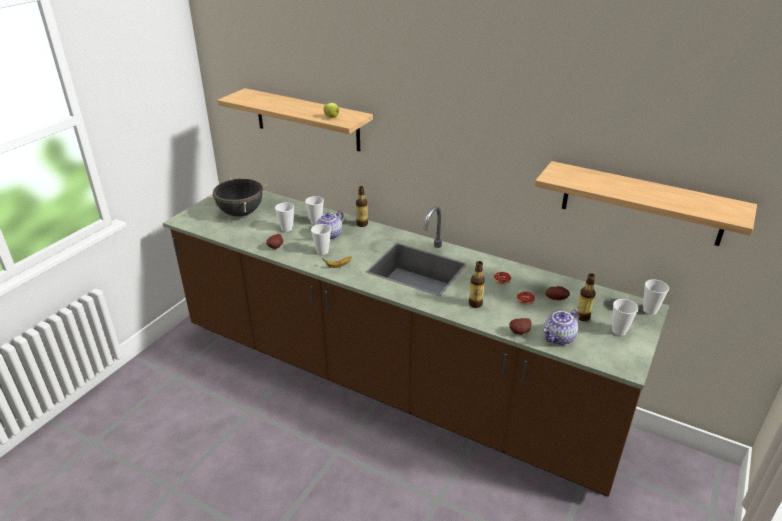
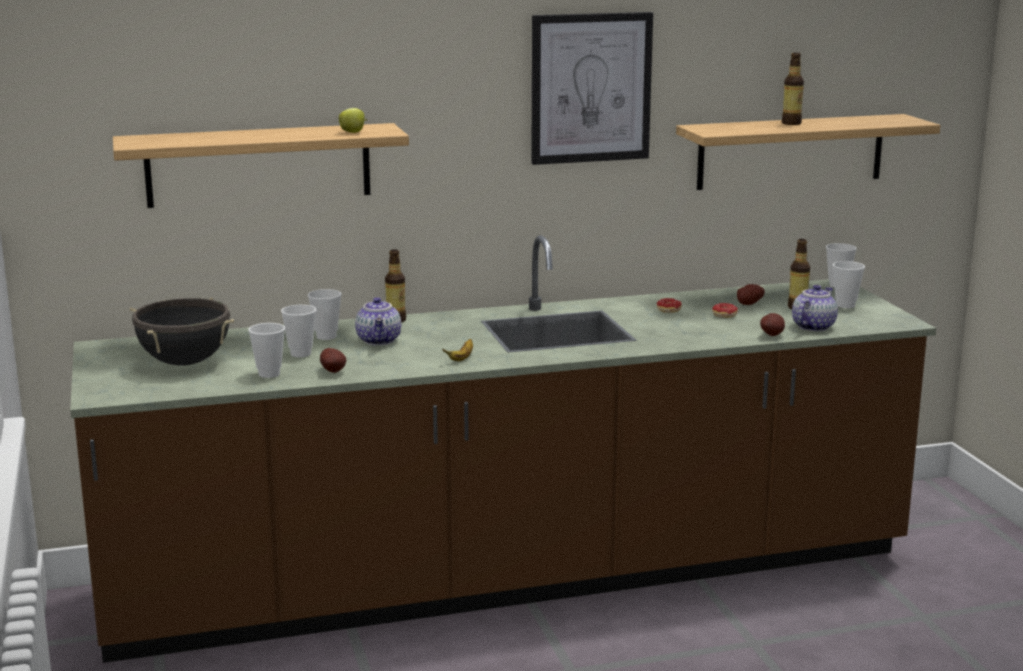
camera: 45 degrees left, 15 degrees down
cup [311,224,331,255] -> cup moved to [248,323,285,378]
bottle [469,261,485,308] -> bottle moved to [782,53,804,125]
teapot [544,309,579,345] -> teapot turned 150 degrees counterclockwise [792,285,838,331]
none -> picture [531,12,653,165]

